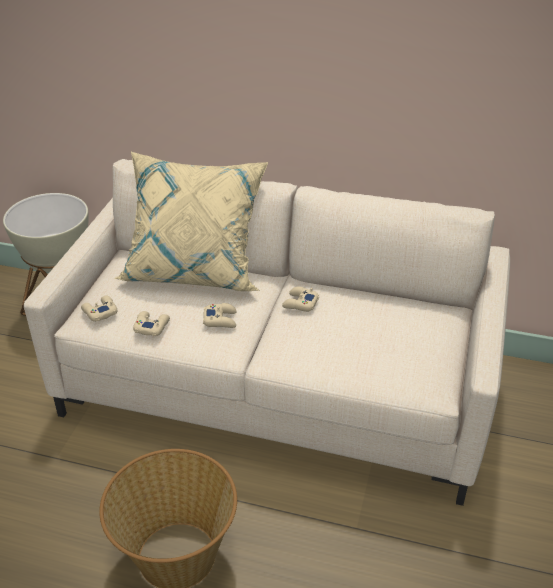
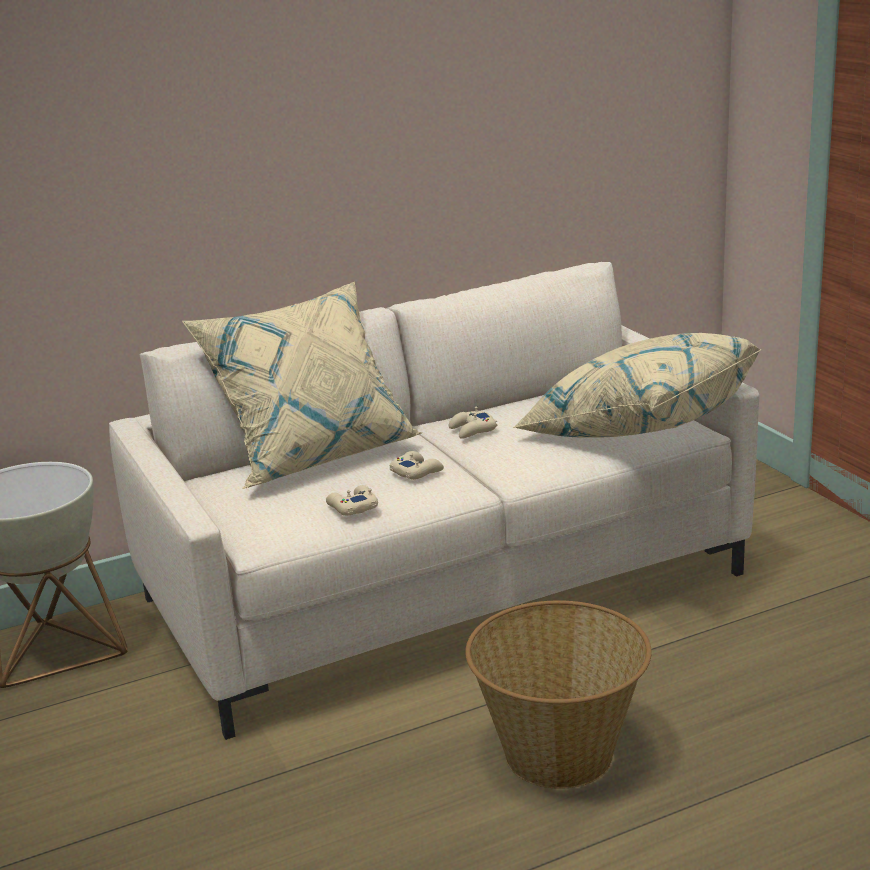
camera: 40 degrees left, 15 degrees down
beige game controller [81,295,117,322] -> none
none -> beige pillow [513,333,761,438]

